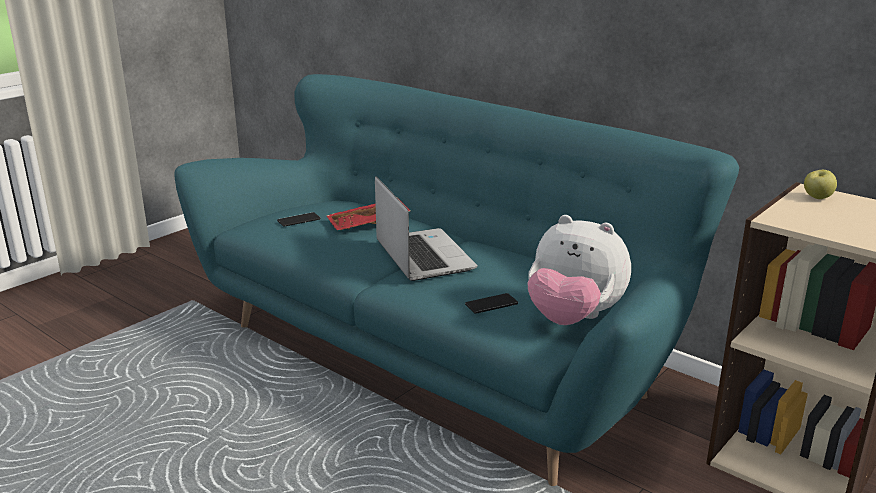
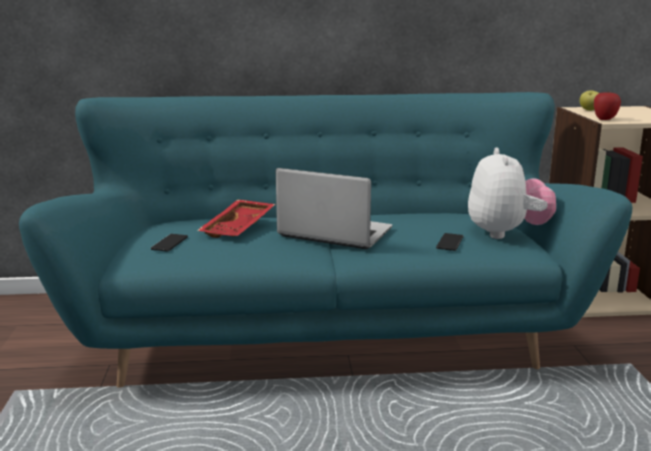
camera: 45 degrees left, 5 degrees down
plush toy [527,215,631,325] -> plush toy turned 75 degrees counterclockwise [468,148,556,239]
none -> apple [594,91,621,120]

